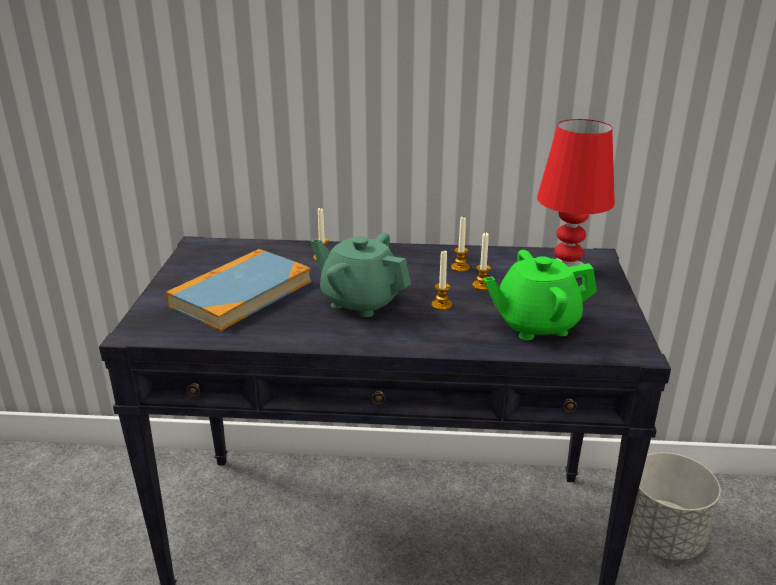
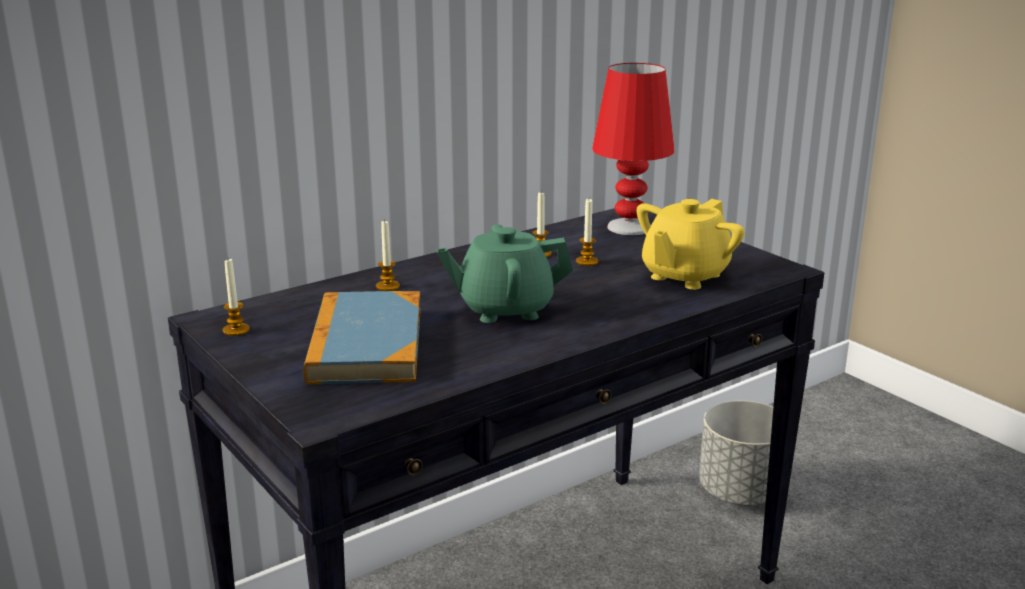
camera: 40 degrees left, 5 degrees down
candle [432,251,452,310] -> candle moved to [223,259,250,336]
green teapot [483,250,597,340] -> yellow teapot [637,199,745,290]

